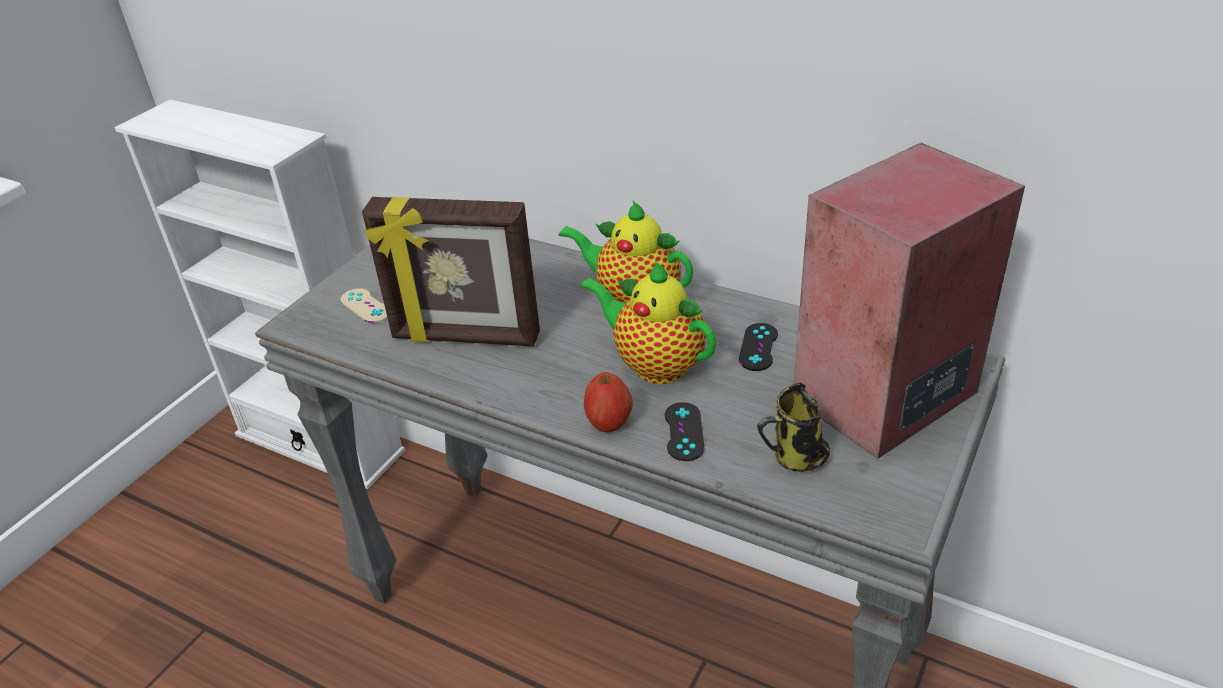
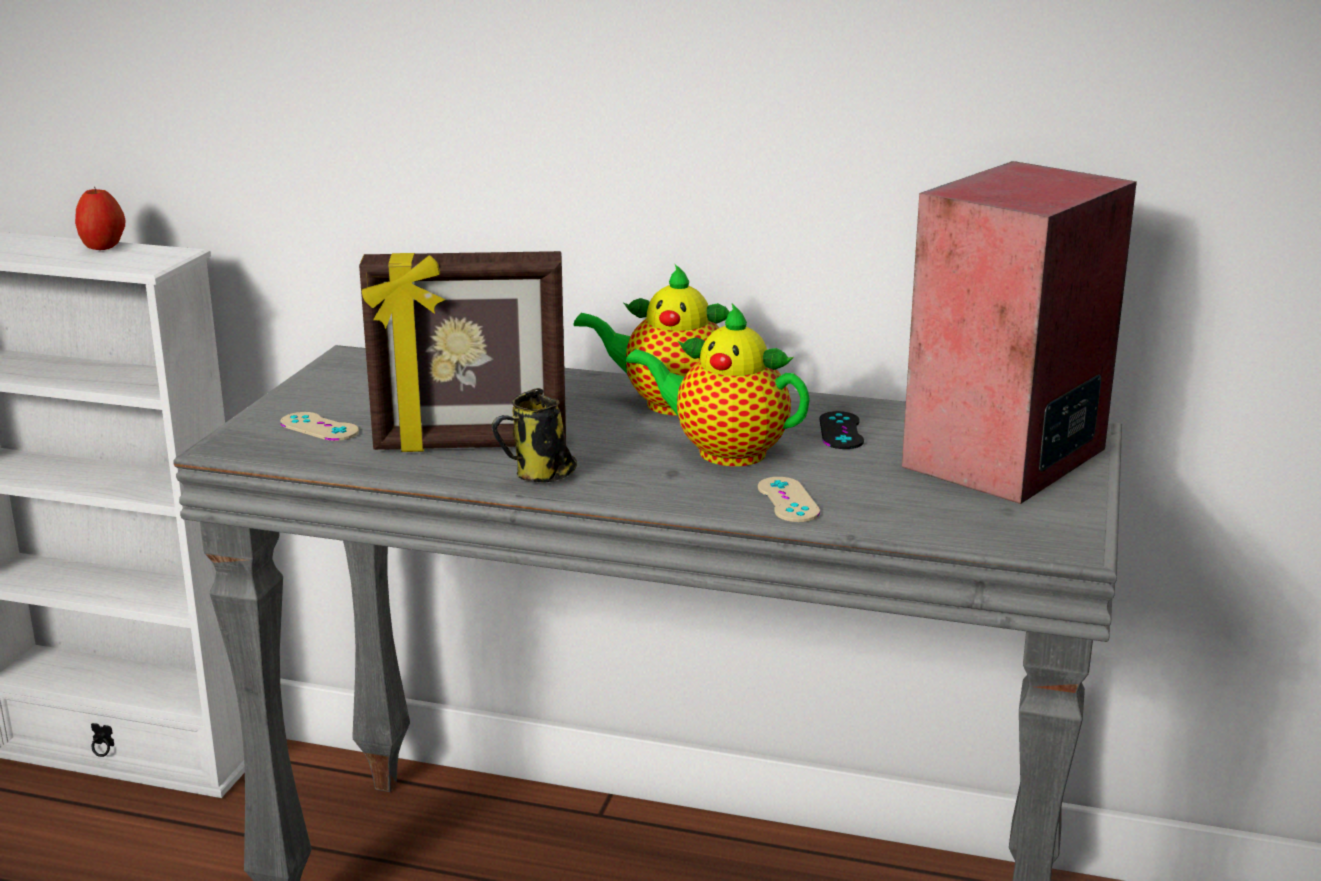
camera: 15 degrees left, 15 degrees down
apple [584,372,633,432] -> apple moved to [75,187,126,250]
black game controller [665,402,705,461] -> beige game controller [758,477,820,522]
mug [757,383,830,472] -> mug moved to [491,388,577,482]

